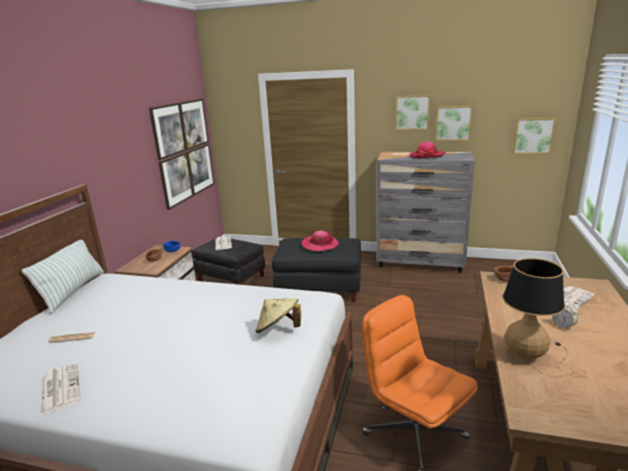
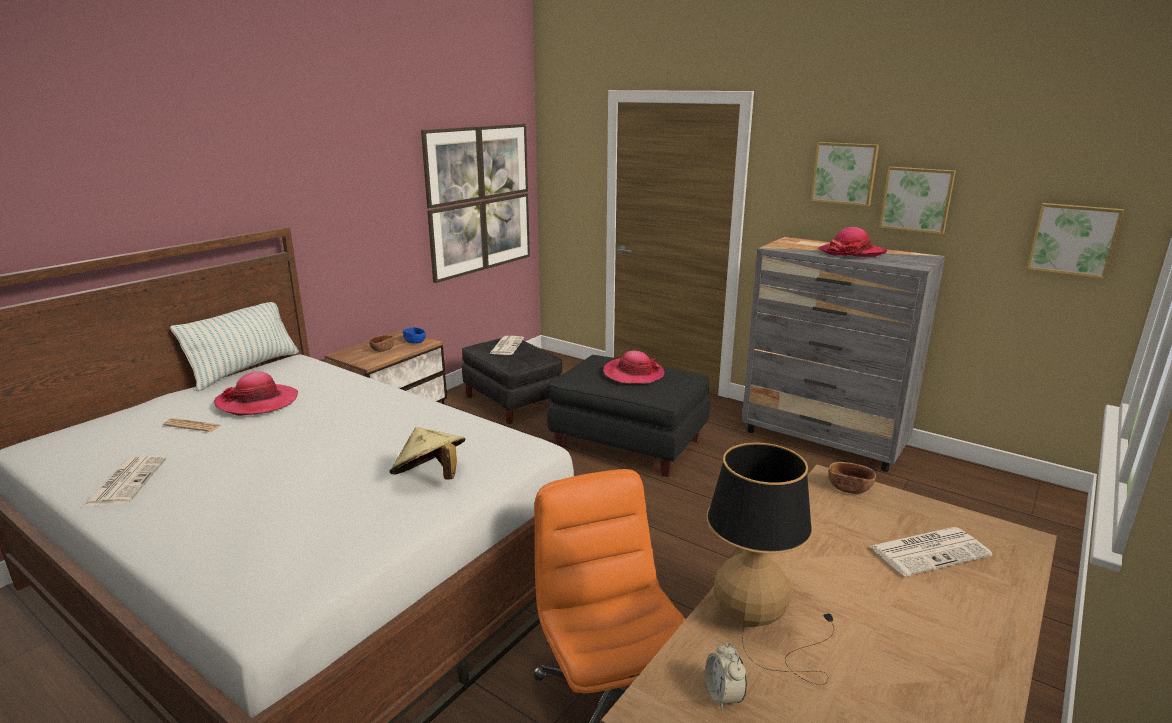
camera: 20 degrees right, 0 degrees up
alarm clock [553,301,578,331] -> alarm clock moved to [705,643,747,711]
none -> hat [214,372,298,416]

